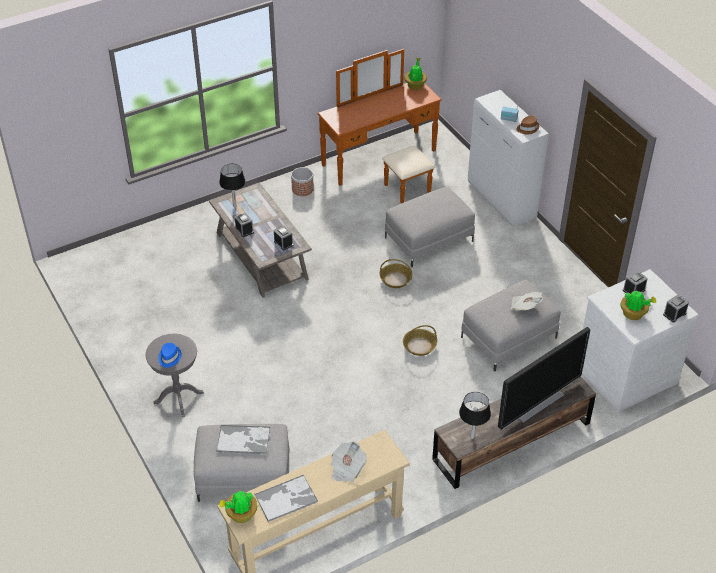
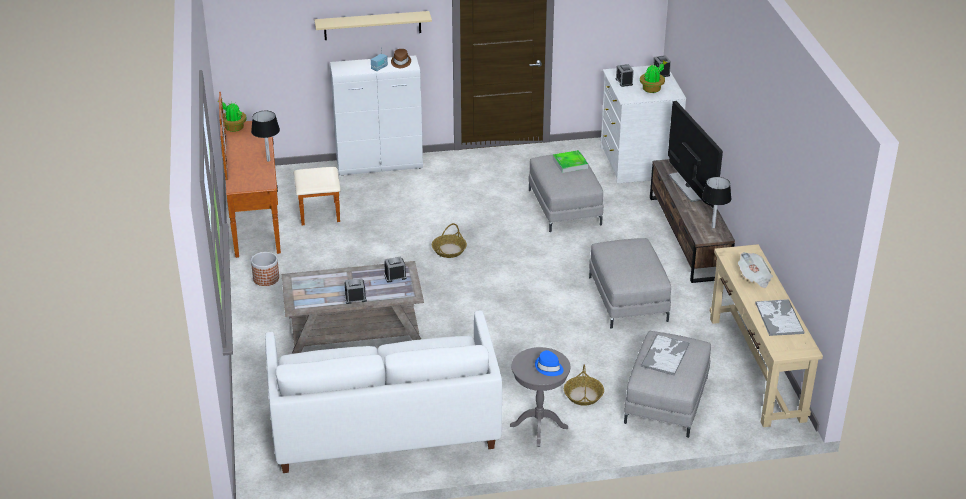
camera: 70 degrees left, 10 degrees down
black table lamp [219,164,246,207] -> black table lamp moved to [251,111,280,162]
potted plant [219,491,257,523] -> none
grey ottoman [385,187,475,267] -> grey ottoman moved to [589,238,671,329]
basket [403,325,437,356] -> basket moved to [564,364,604,406]
newspaper [510,292,543,310] -> tray [553,150,588,173]
none -> white sofa [265,310,502,473]
none -> beige shelf [314,11,432,40]

